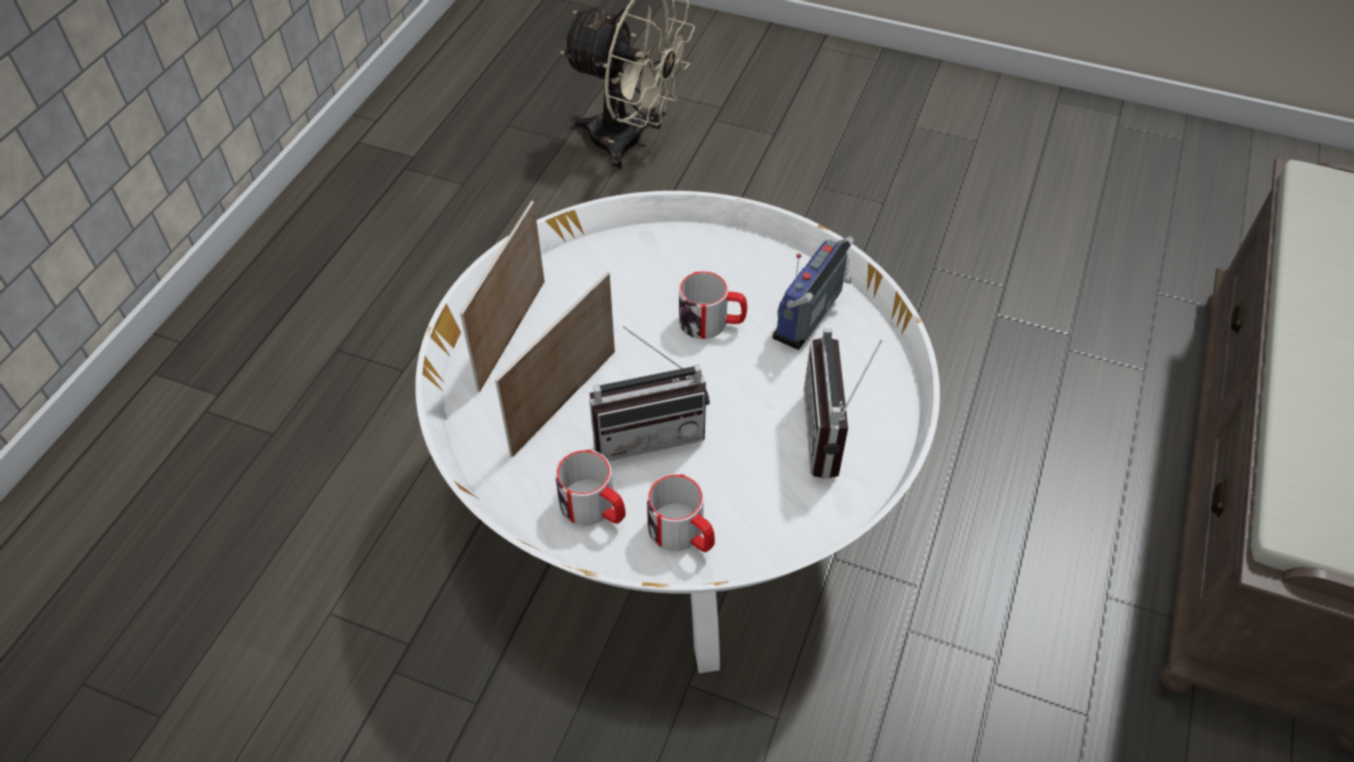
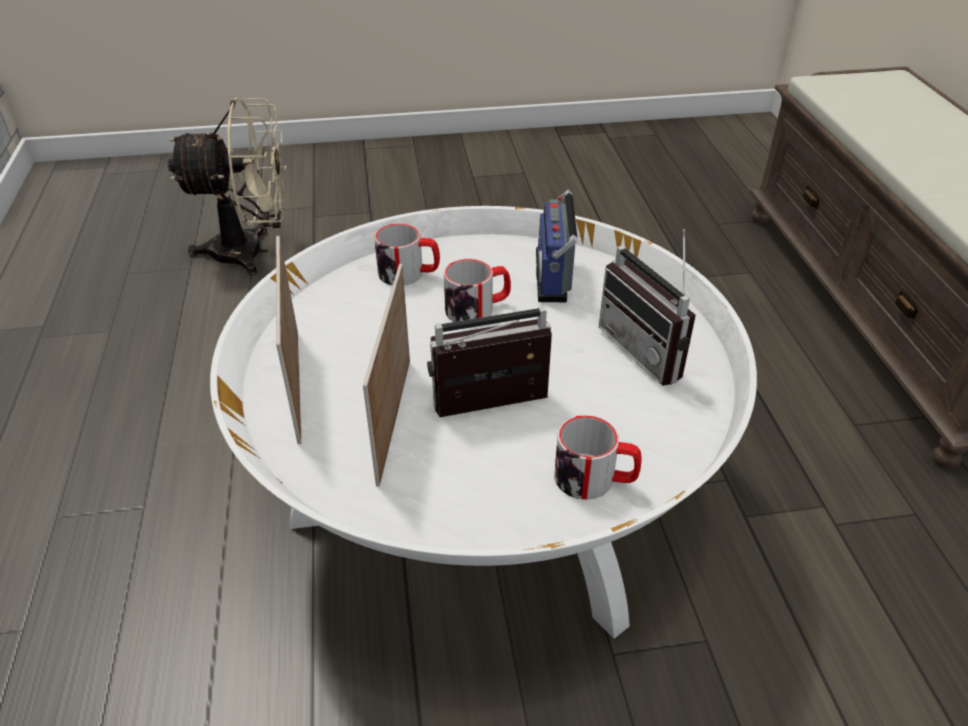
camera: 30 degrees left, 10 degrees down
mug [555,449,626,526] -> mug moved to [374,223,440,285]
radio [589,326,710,461] -> radio turned 150 degrees counterclockwise [427,306,552,417]

